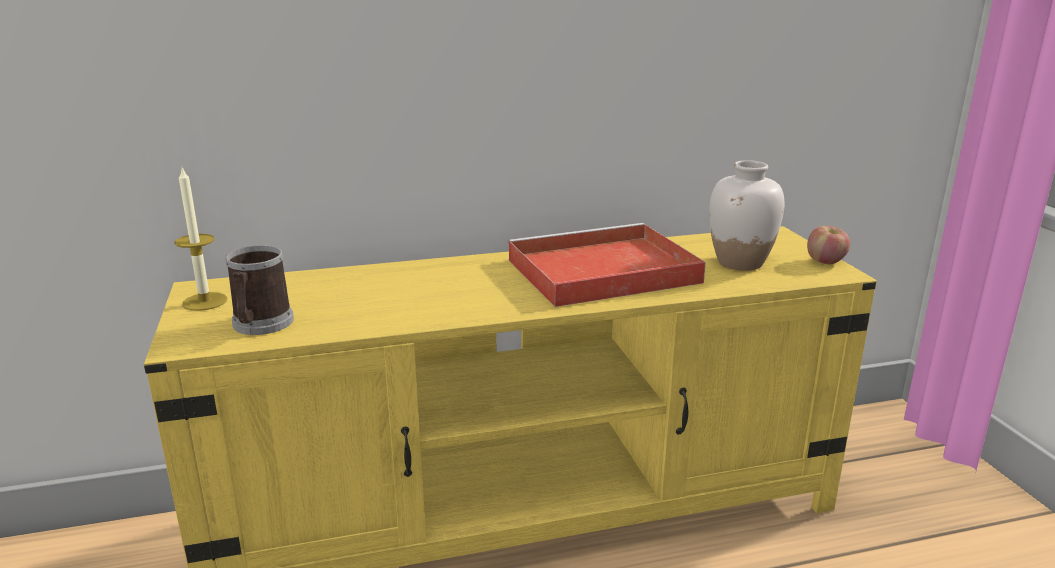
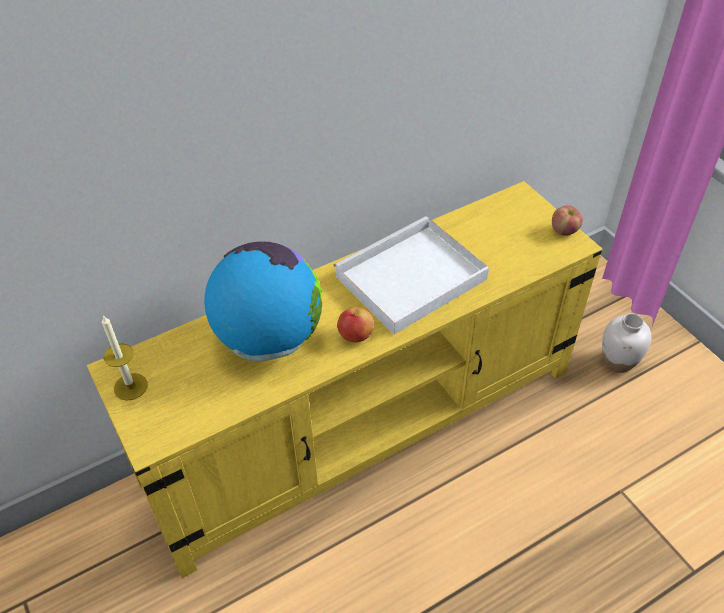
camera: 15 degrees left, 25 degrees up
mug [226,245,294,335] -> none
red tray [507,223,706,307] -> white tray [333,216,489,334]
white vase [709,160,784,271] -> white vase moved to [602,313,651,373]
none -> globe [204,242,322,361]
none -> apple [337,307,374,342]

